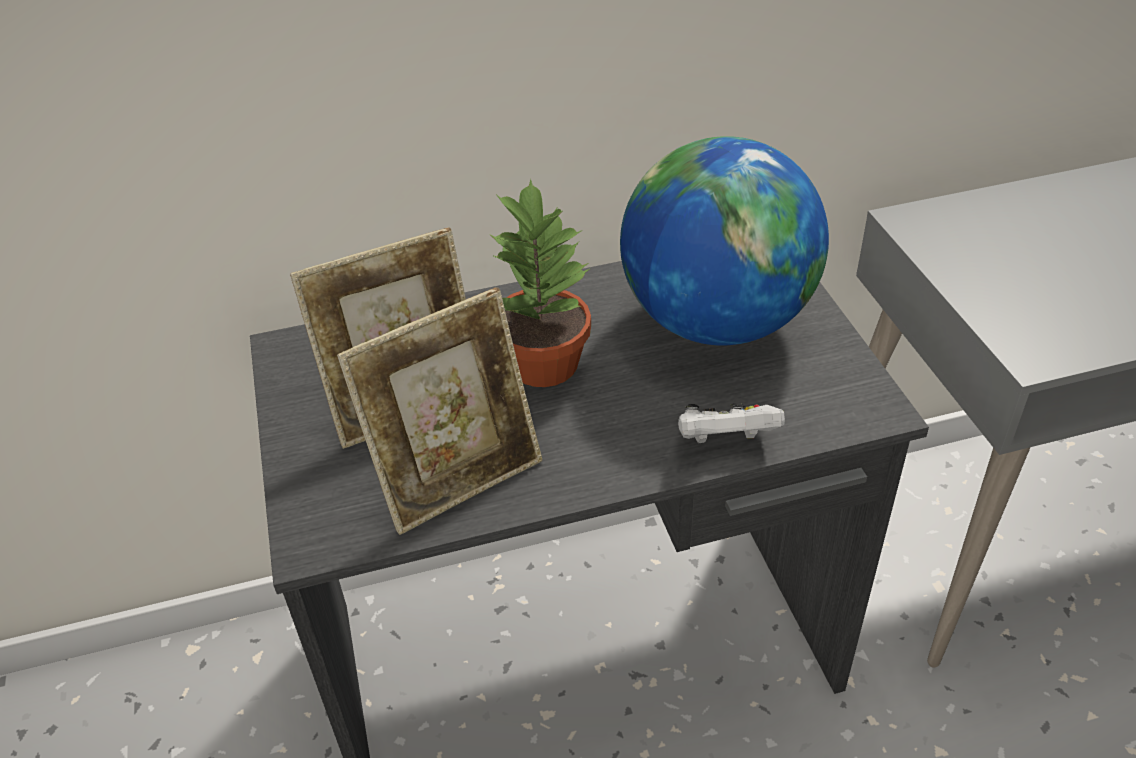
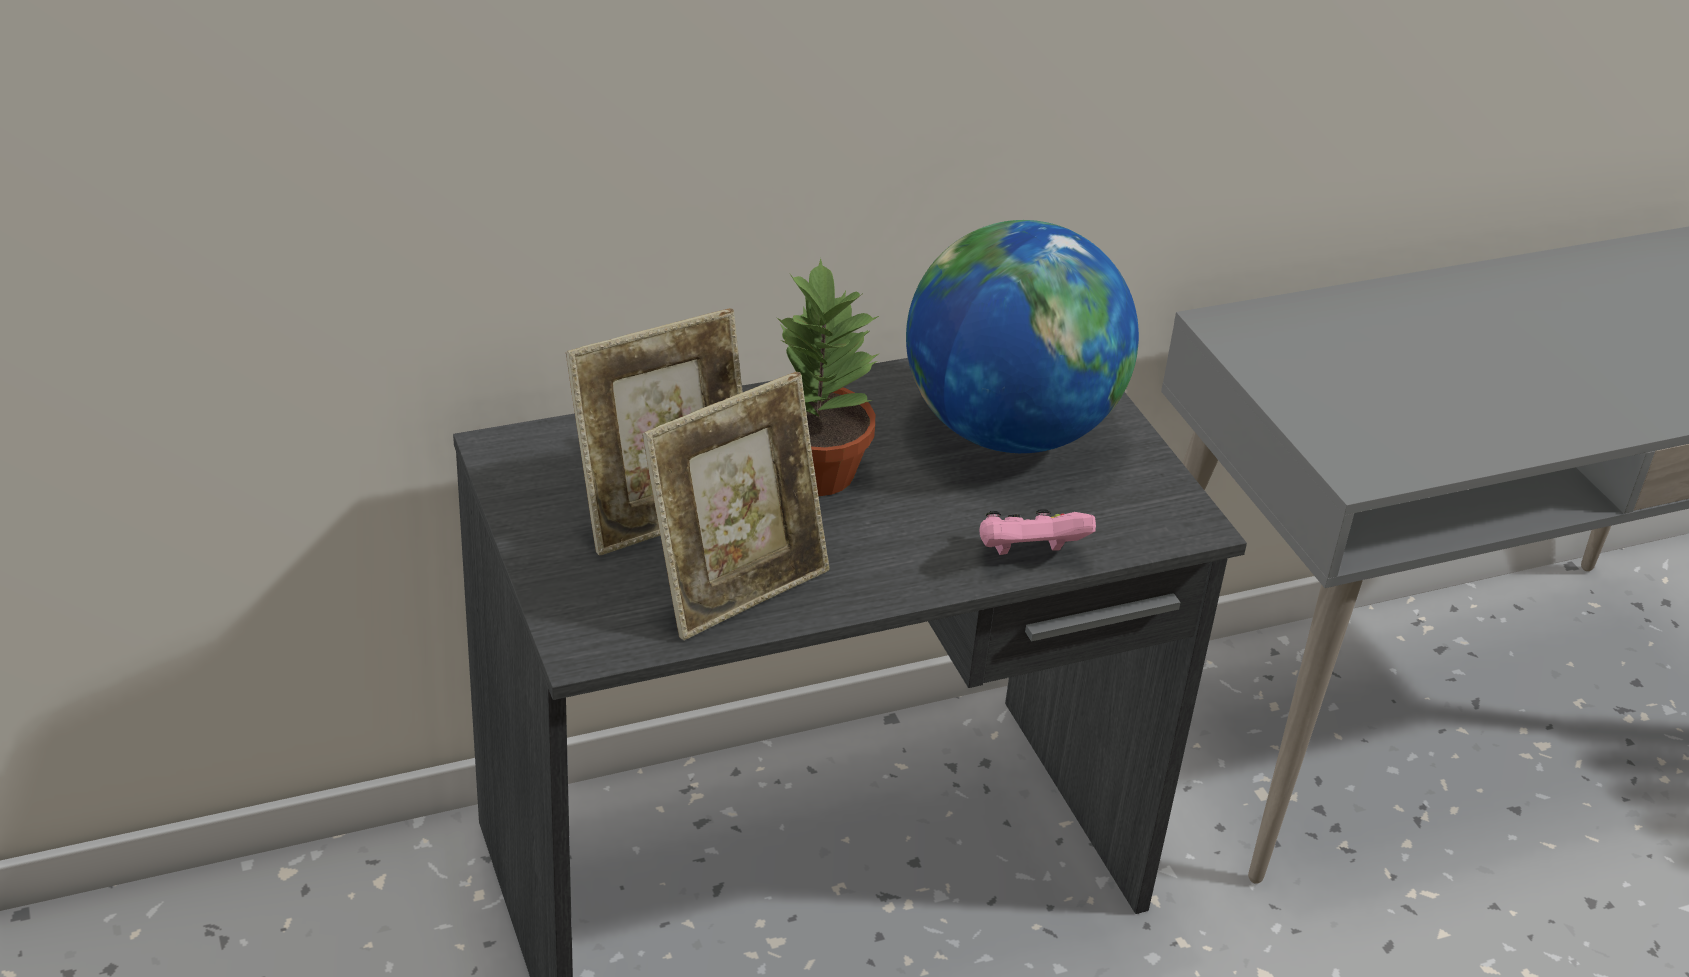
camera: 10 degrees left, 5 degrees down
white game controller [678,403,785,444] -> pink game controller [979,509,1096,555]

